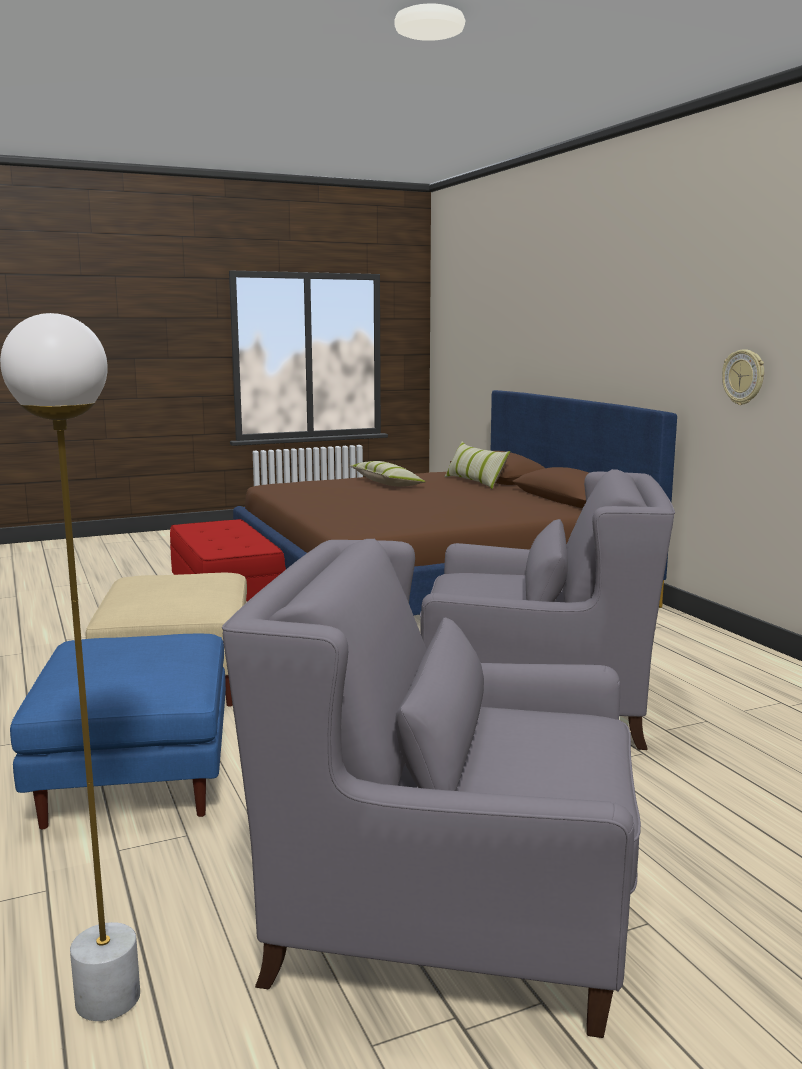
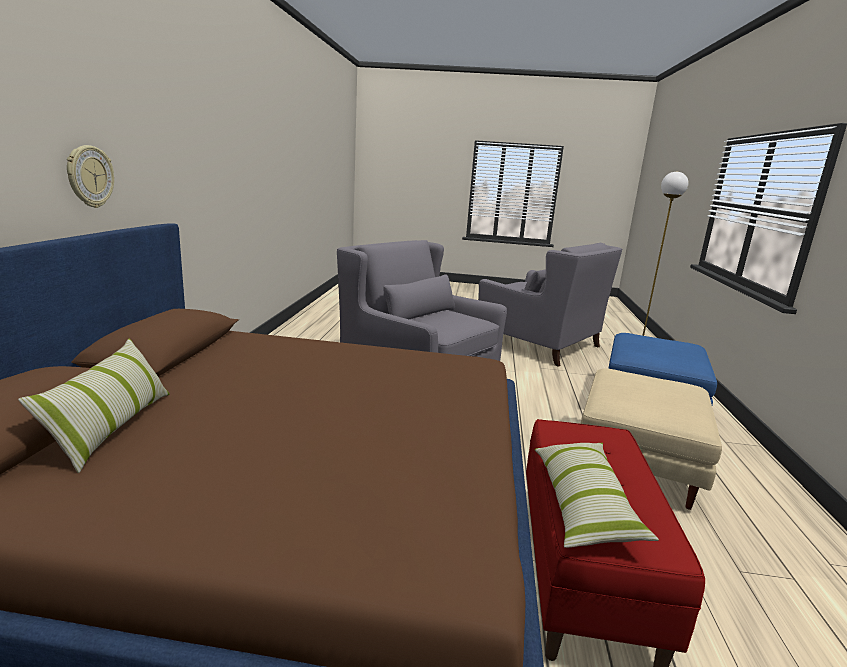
camera: 150 degrees left, 5 degrees up
pillow [350,461,426,486] -> pillow moved to [535,443,659,548]
wall clock [722,349,764,405] -> wall clock moved to [67,145,114,208]

